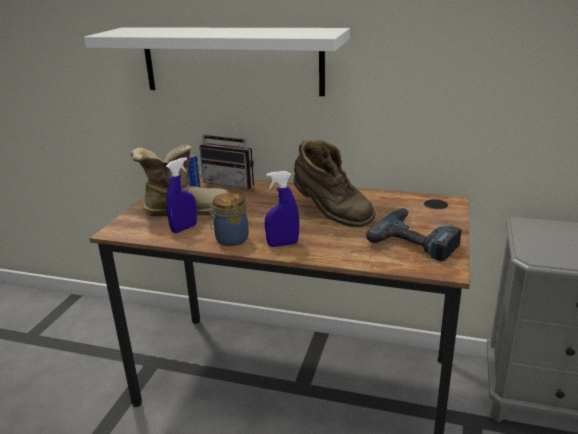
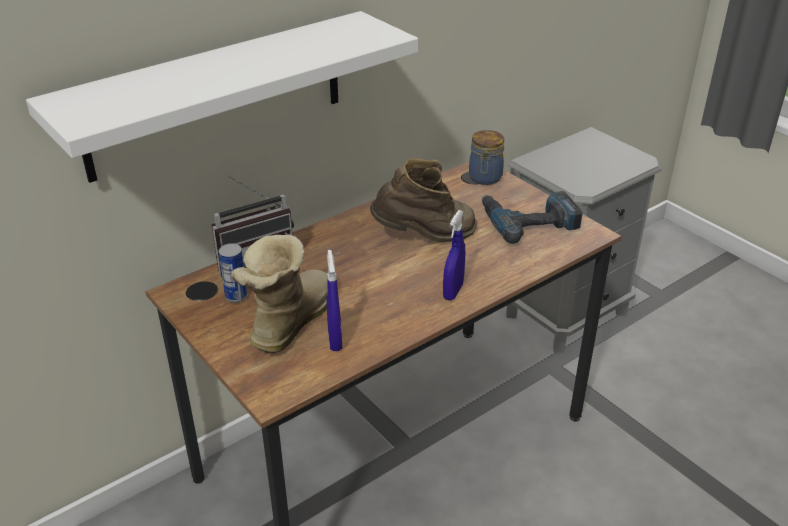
camera: 55 degrees left, 10 degrees up
jar [209,193,249,246] -> jar moved to [469,130,504,185]

